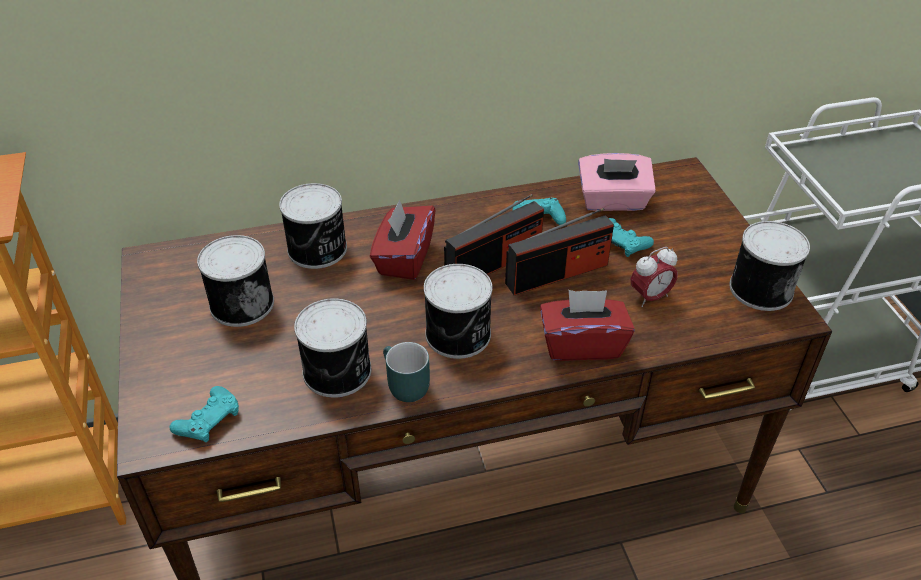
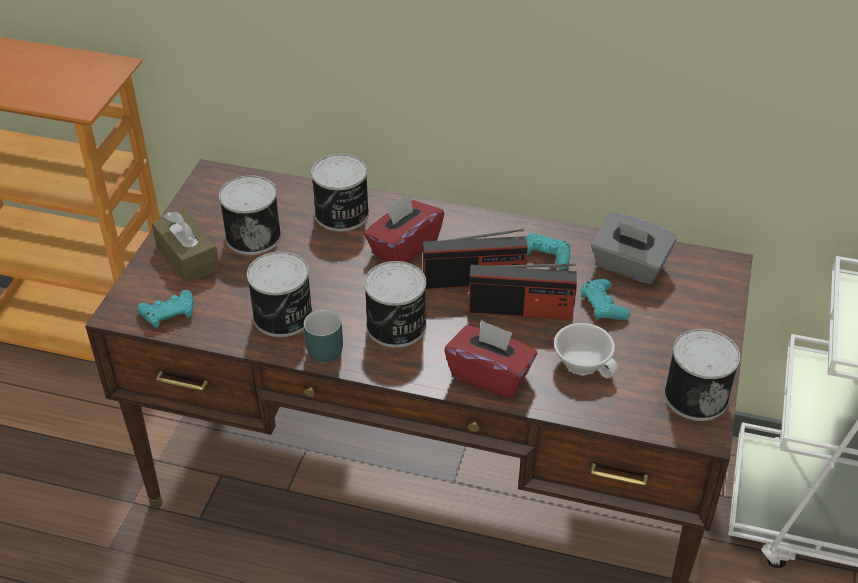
camera: 30 degrees right, 0 degrees up
pink tissue box [578,153,656,211] -> grey tissue box [591,214,677,284]
alarm clock [631,247,678,307] -> white cup [554,323,618,379]
none -> brown tissue box [152,210,220,283]

